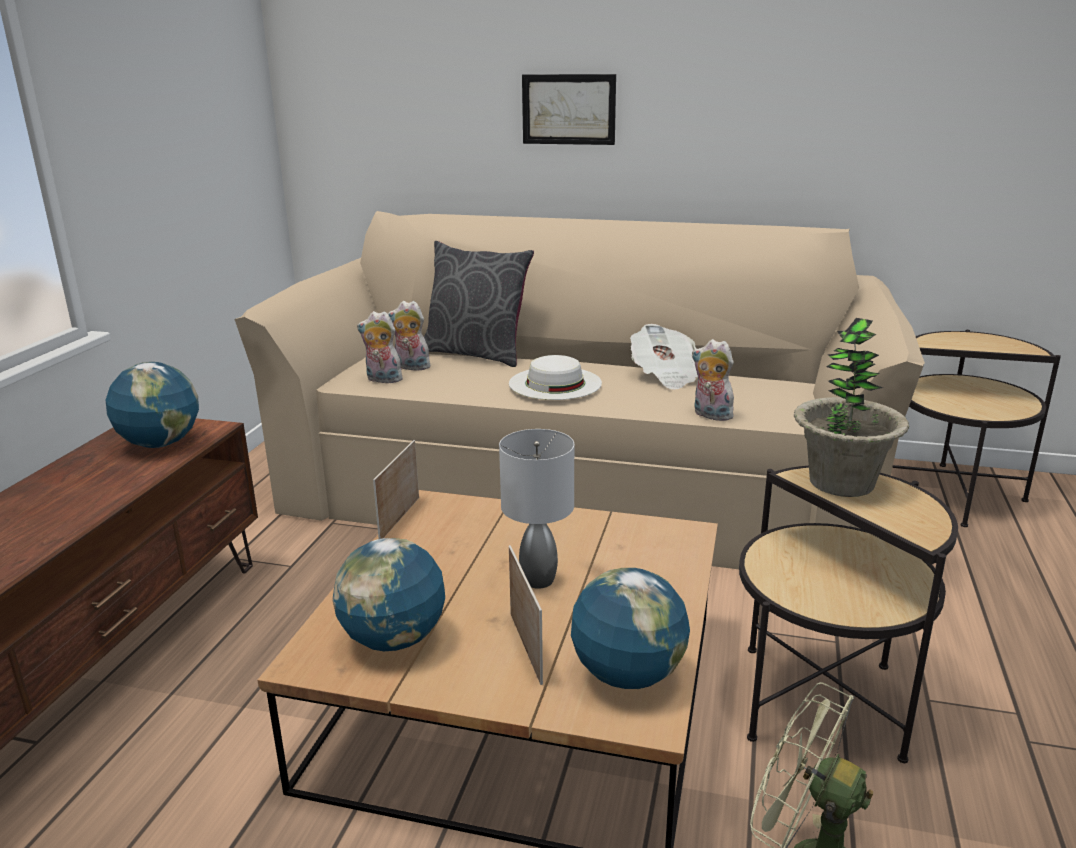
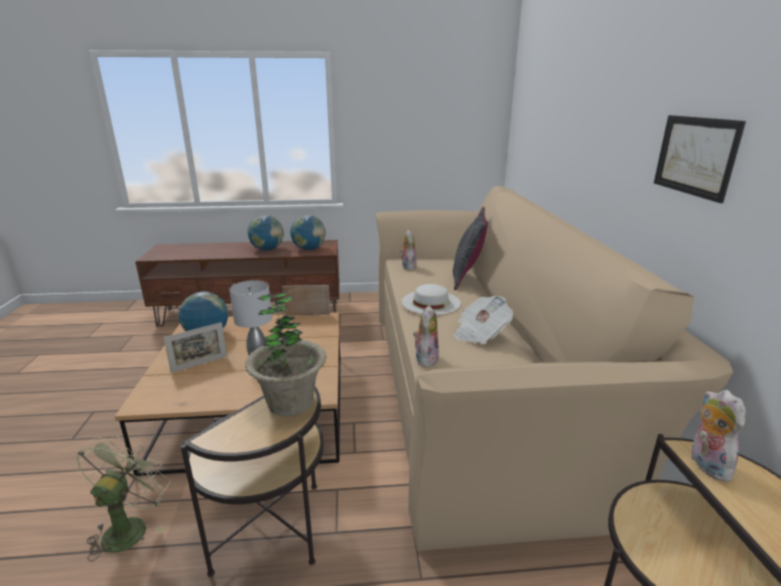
camera: 70 degrees right, 0 degrees up
plush toy [387,301,433,371] -> plush toy moved to [691,390,746,482]
picture [522,74,616,145] -> picture moved to [654,115,746,203]
globe [571,568,690,689] -> globe moved to [248,215,284,251]

